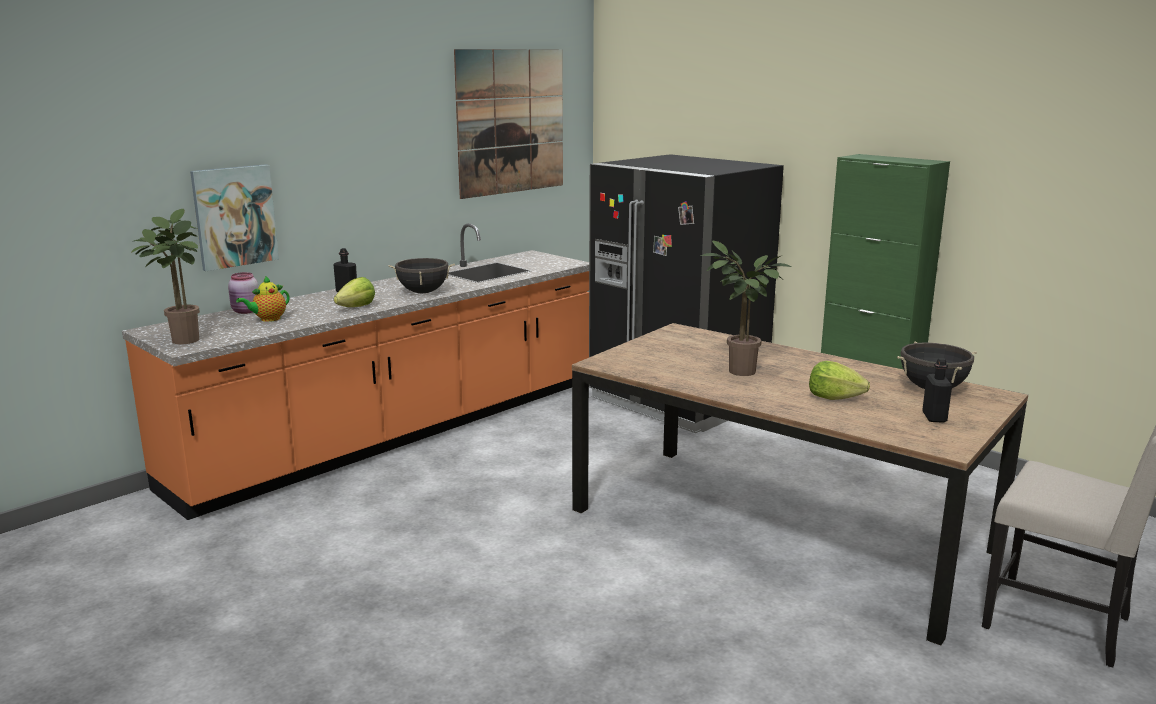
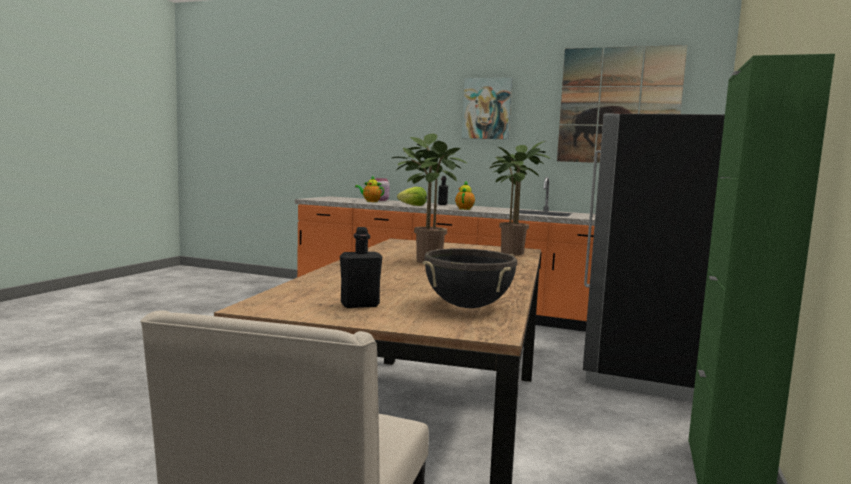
camera: 65 degrees right, 10 degrees down
potted plant [131,209,200,344] -> potted plant moved to [490,141,551,255]
picture [190,164,279,271] -> picture moved to [462,78,512,140]
black cooking pot [388,258,455,293] -> teapot [455,181,475,210]
lettuce [809,361,870,400] -> none

